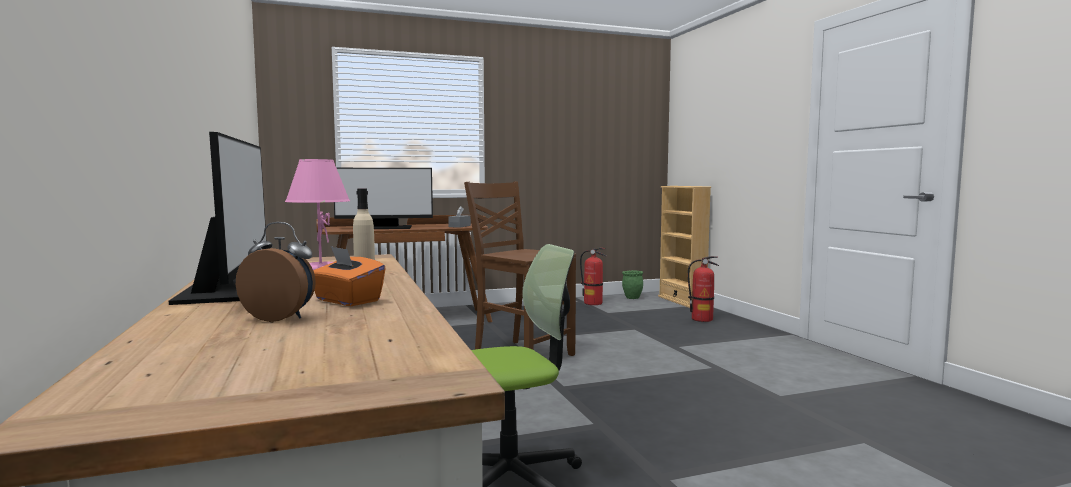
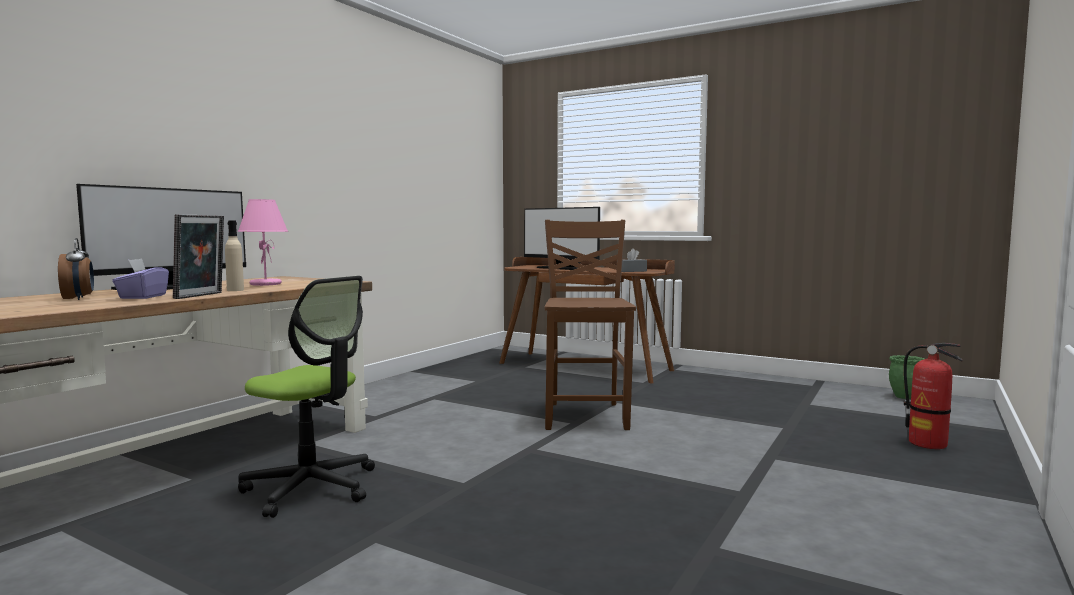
camera: 50 degrees right, 0 degrees up
orange tissue box [313,246,386,306] -> purple tissue box [112,258,169,299]
fire extinguisher [580,248,607,305] -> none
beige bookcase [658,186,711,308] -> none
none -> picture frame [173,214,224,299]

